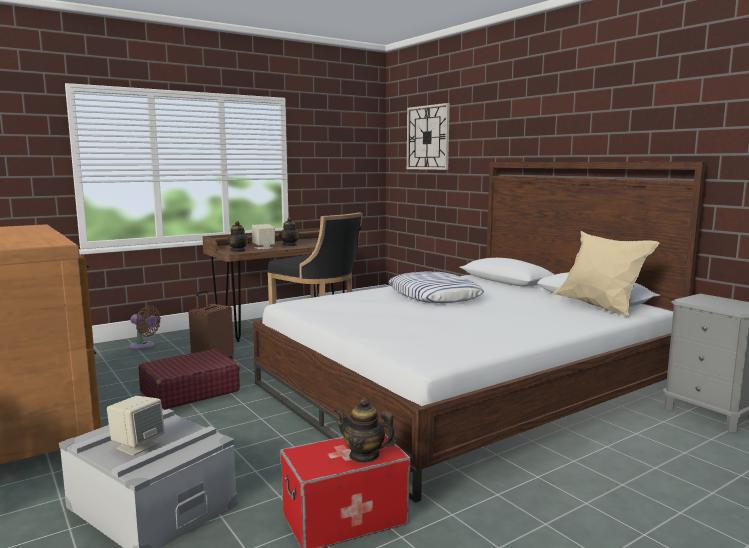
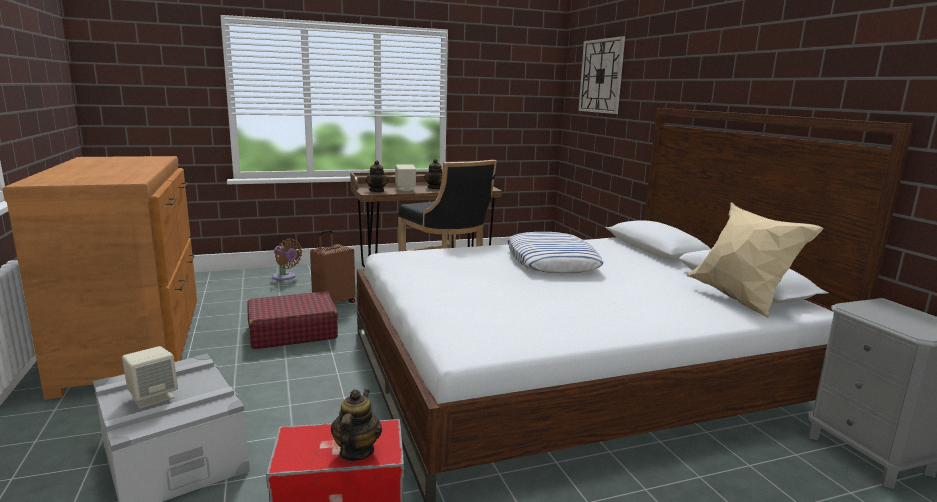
camera: 15 degrees right, 5 degrees up
teapot [335,398,397,463] -> teapot turned 60 degrees clockwise [331,389,382,461]

